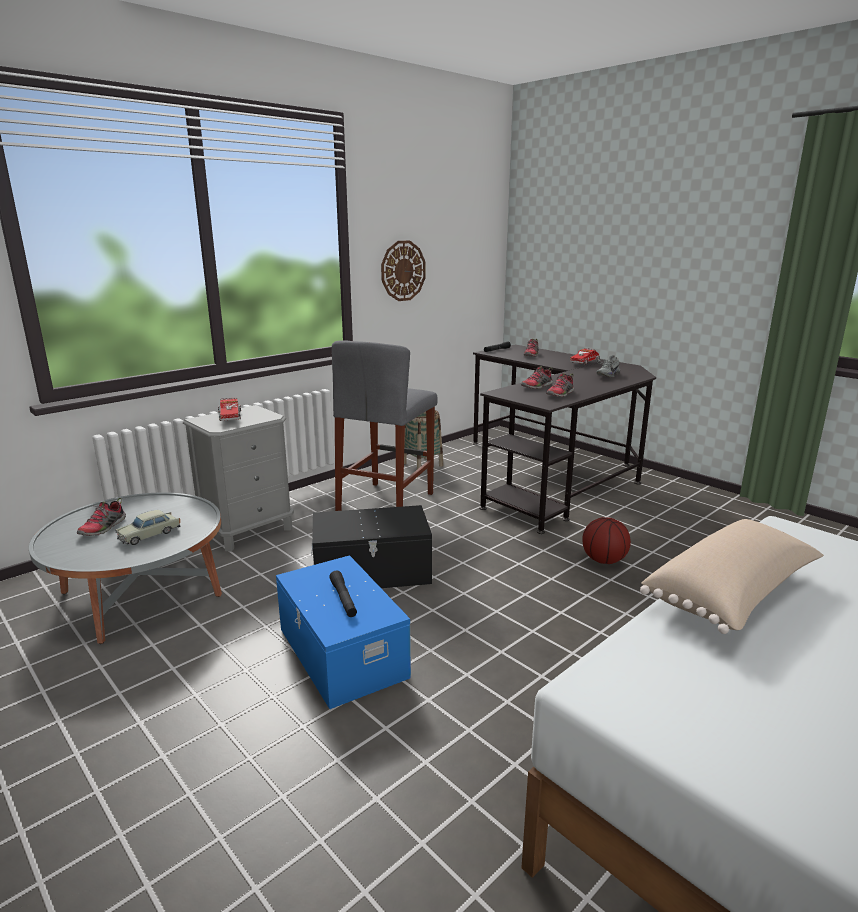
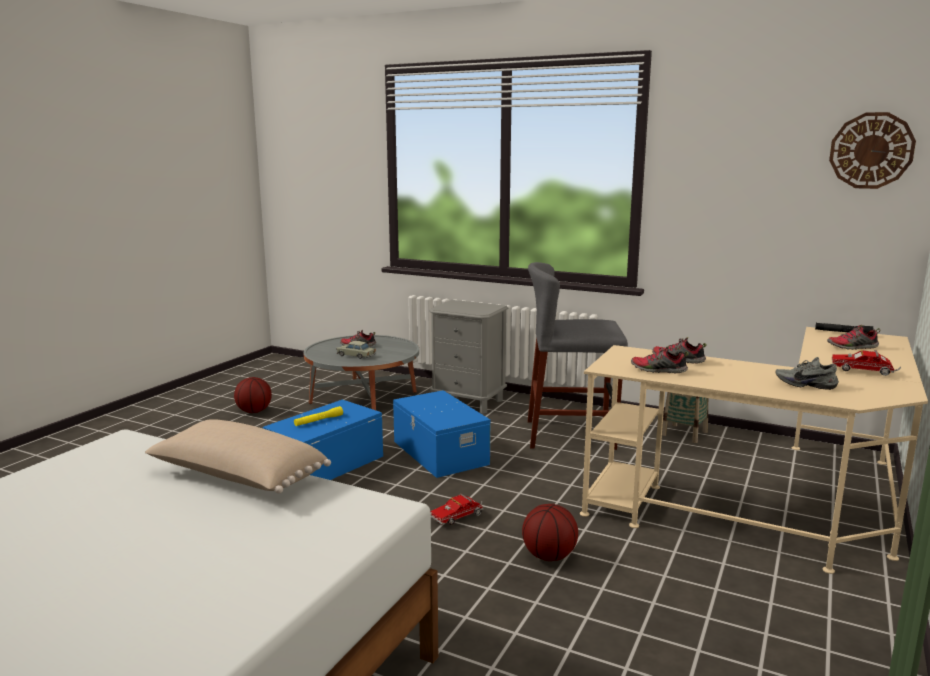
camera: 70 degrees right, 5 degrees down
toy truck [218,397,241,421] -> toy truck moved to [431,494,483,525]
black storage box [311,505,432,588] -> blue storage box [393,390,490,478]
black flashlight [329,571,357,617] -> yellow flashlight [294,406,343,426]
wall clock [381,241,426,301] -> wall clock moved to [829,112,916,189]
black desk [473,345,656,534] -> beige desk [580,327,928,574]
none -> basketball [234,377,272,413]

